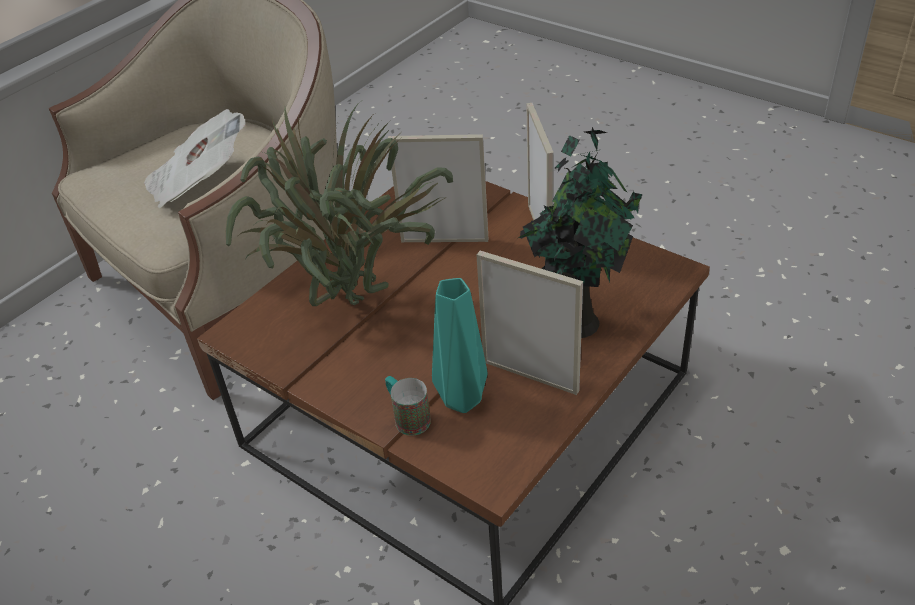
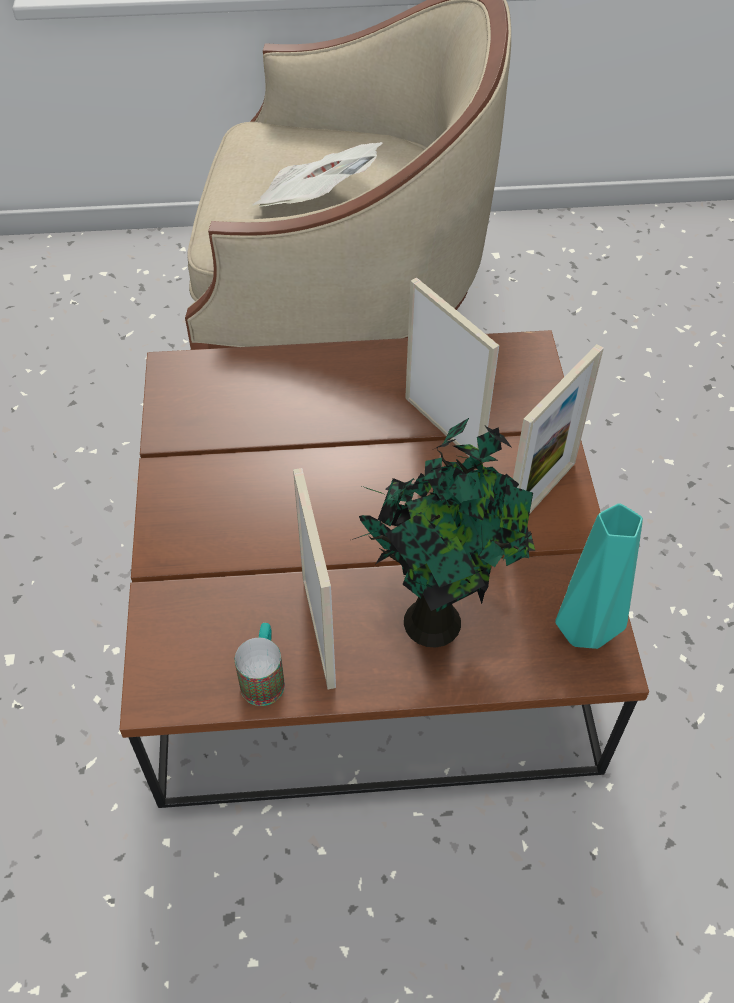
camera: 45 degrees right, 10 degrees up
potted plant [226,102,453,306] -> none
mug [385,376,431,436] -> mug moved to [235,623,285,706]
turquoise vase [432,278,487,413] -> turquoise vase moved to [555,503,643,649]

